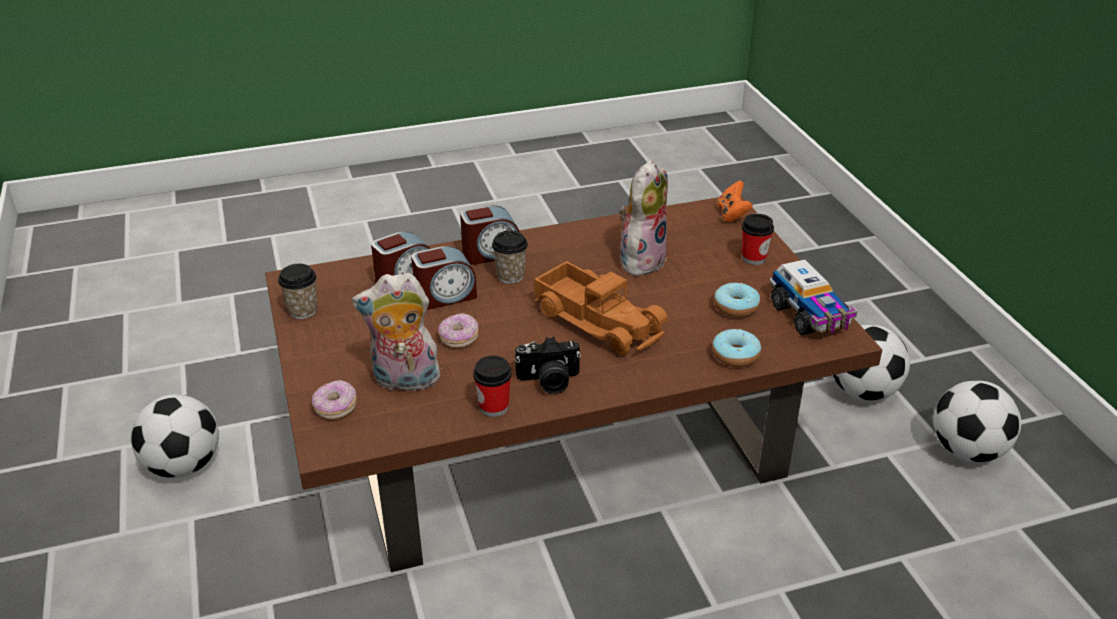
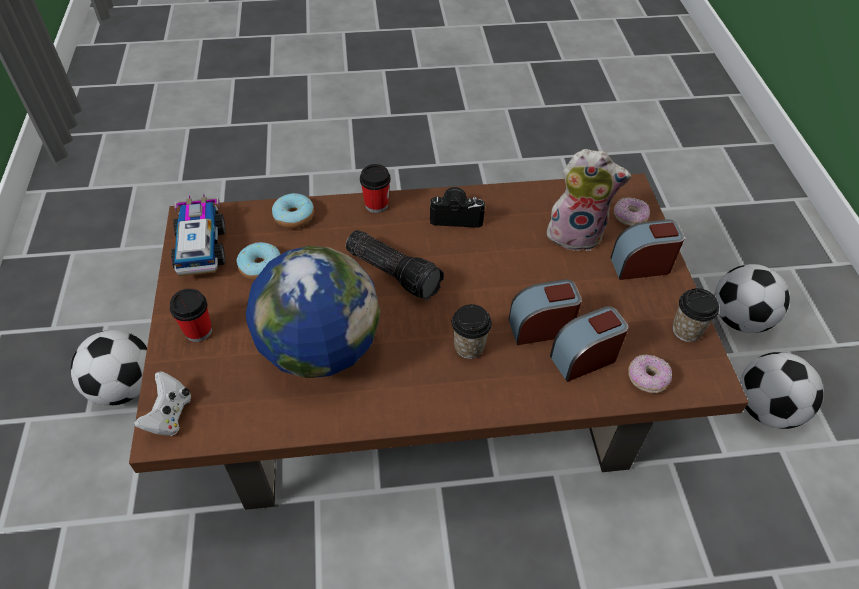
camera: 170 degrees left, 15 degrees up
donut [438,313,479,348] -> donut moved to [628,355,672,393]
alarm clock [460,205,520,265] -> alarm clock moved to [610,219,685,280]
cup [473,356,512,417] -> cup moved to [360,164,391,213]
toy truck [534,261,668,355] -> flashlight [346,230,444,300]
plush toy [619,160,668,276] -> globe [246,246,380,378]
orange game controller [717,181,753,222] -> white game controller [134,371,191,436]
football [933,381,1021,462] -> football moved to [714,264,790,333]

